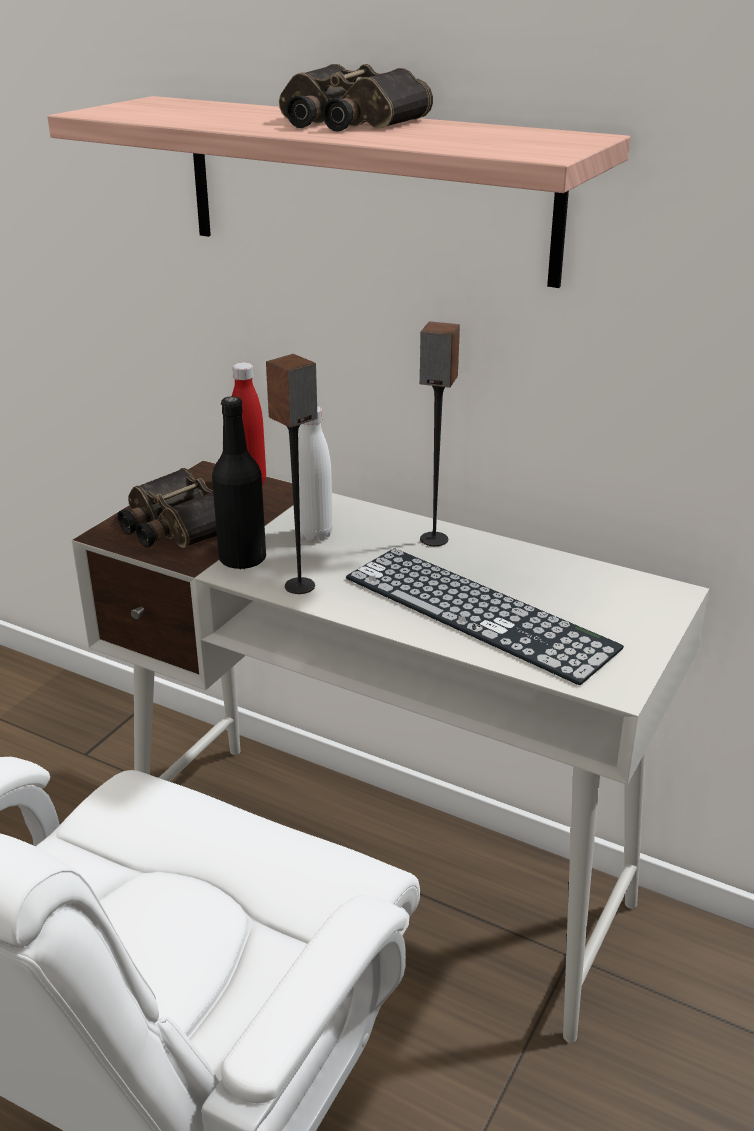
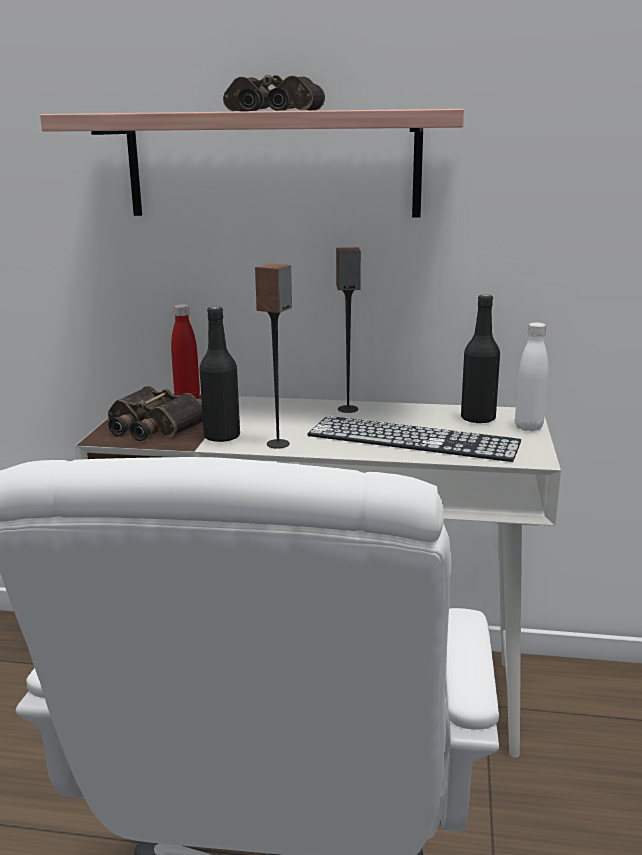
camera: 20 degrees left, 10 degrees down
white bottle [298,406,333,541] -> white bottle moved to [515,322,548,431]
none -> black bottle [461,294,500,423]

